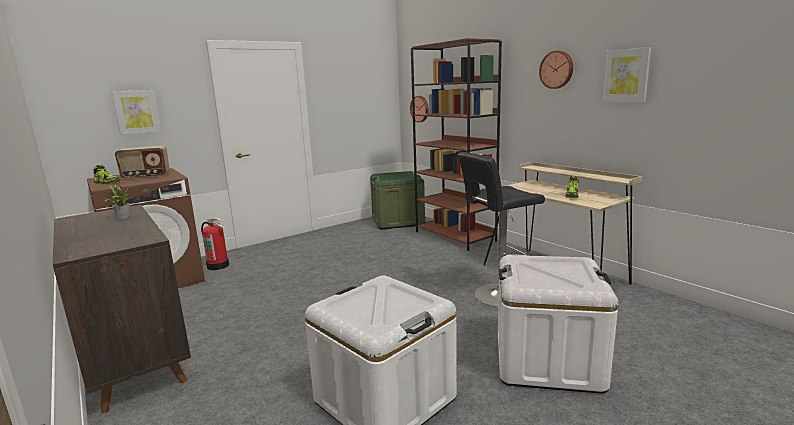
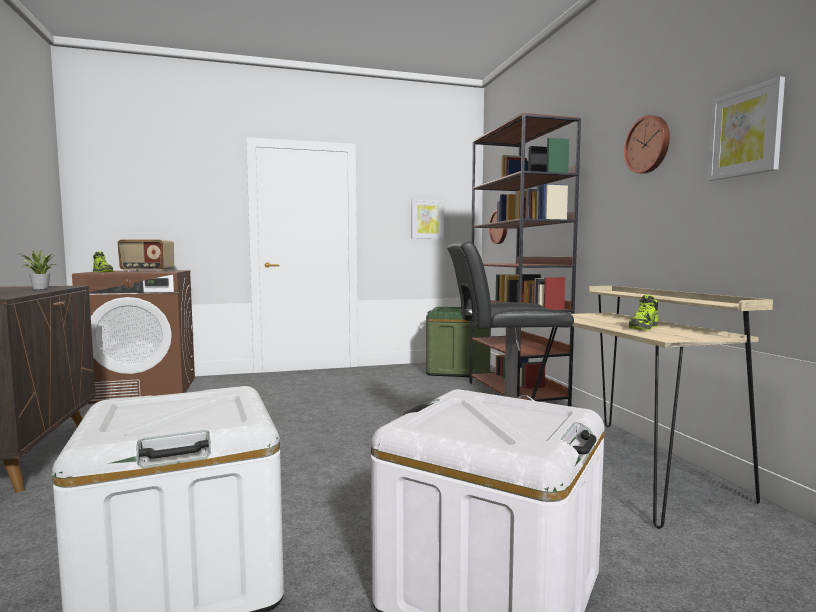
camera: 20 degrees right, 10 degrees down
picture [112,90,161,135] -> picture moved to [411,199,444,239]
fire extinguisher [201,218,229,270] -> none

